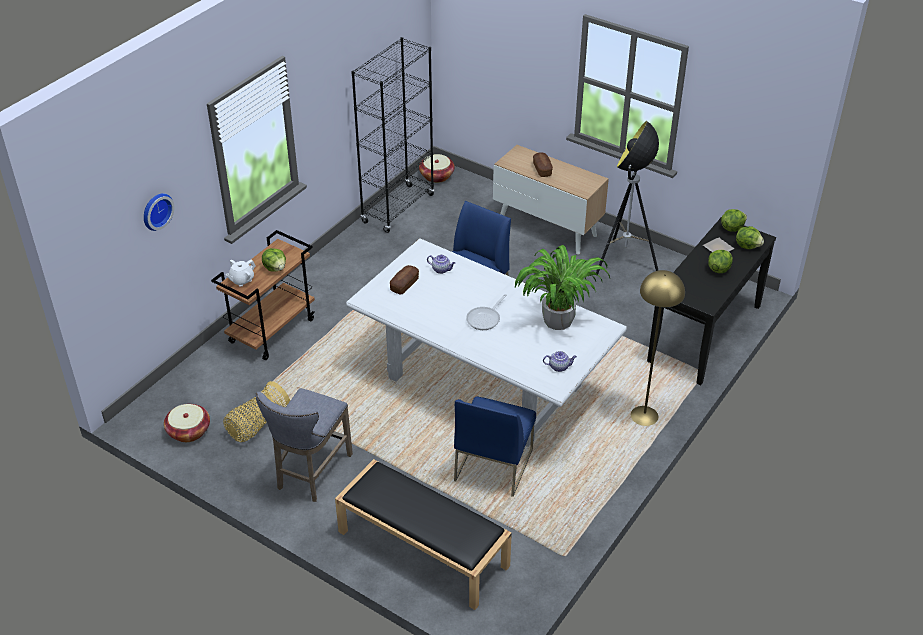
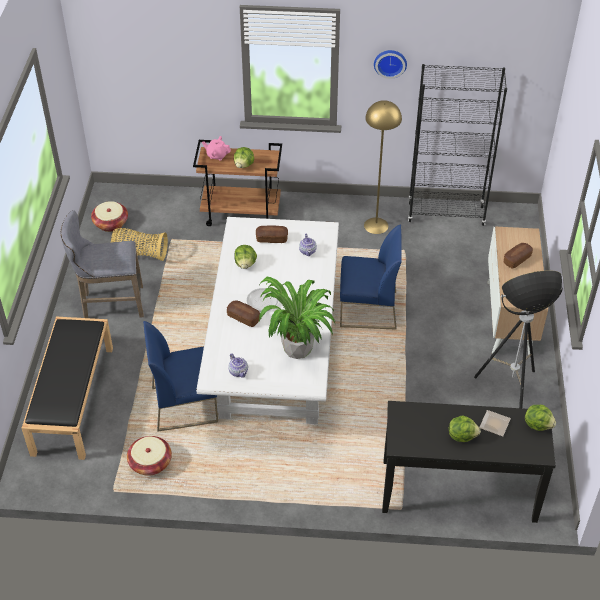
camera: 60 degrees right, 5 degrees up
wall clock [144,193,174,231] -> wall clock moved to [374,50,407,79]
white teapot [226,259,256,287] -> pink teapot [202,136,231,161]
basket [419,154,455,183] -> basket moved to [127,436,172,476]
yellow floor lamp [631,270,685,426] -> yellow floor lamp moved to [364,100,402,234]
lettuce [736,226,764,249] -> lettuce moved to [235,245,257,269]
none -> bread [227,300,260,327]

